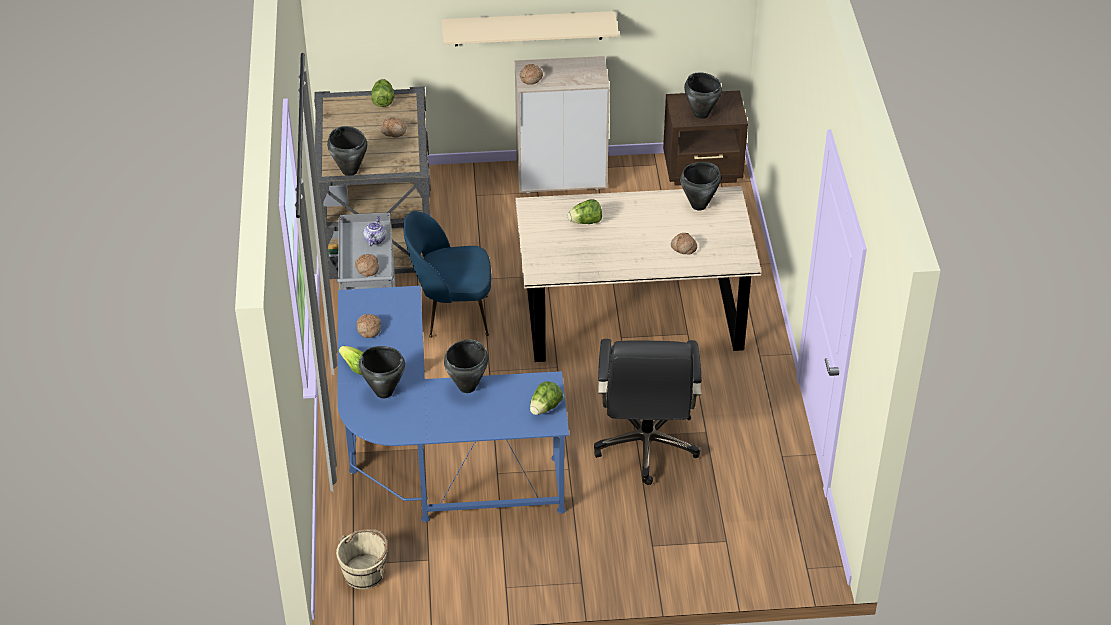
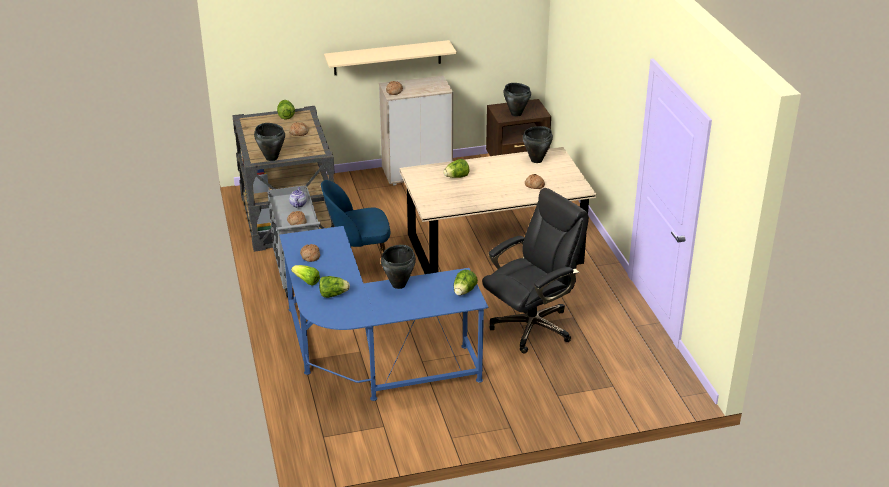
camera: 10 degrees left, 10 degrees down
beige bucket [336,529,388,589] -> none
black cooking pot [359,346,405,398] -> lettuce [319,276,350,298]
black office chair [594,339,701,485] -> black office chair turned 120 degrees counterclockwise [482,188,589,354]

